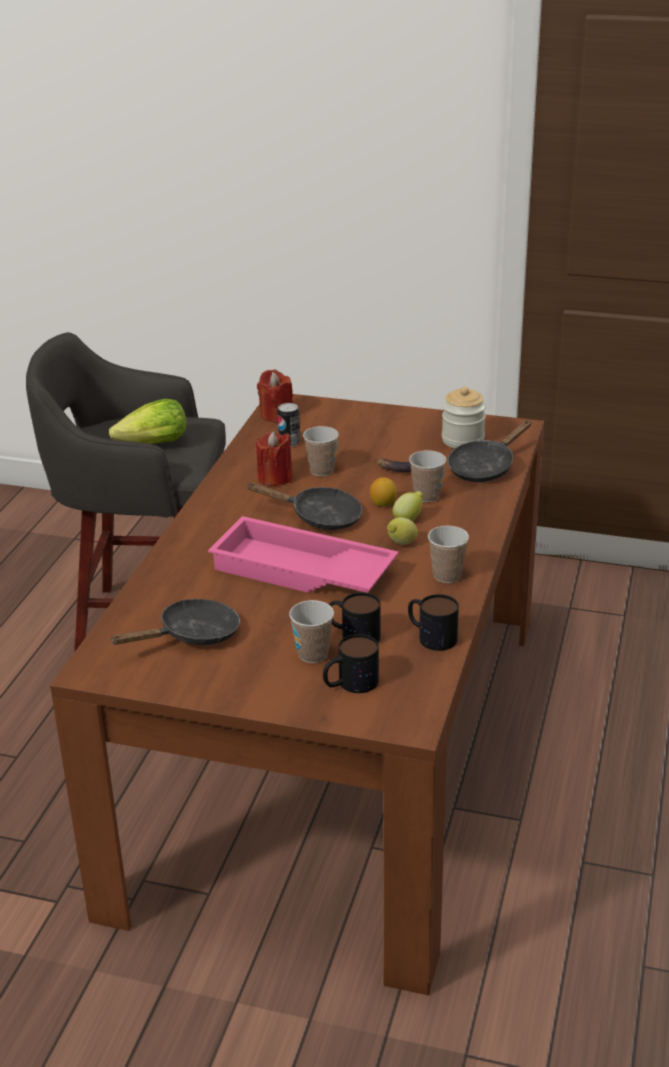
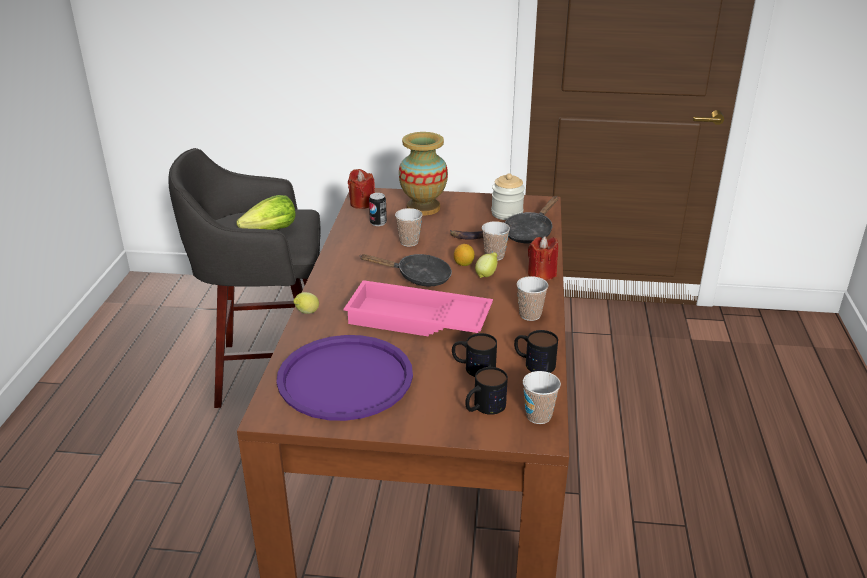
camera: 10 degrees left, 0 degrees up
black frying pan [110,599,240,645] -> purple tray [276,335,413,421]
red candle [256,431,293,486] -> red candle moved to [528,236,558,280]
cup [289,600,334,663] -> cup moved to [523,371,561,424]
lemon [387,517,418,545] -> lemon moved to [294,292,319,314]
none -> vase [399,132,448,215]

